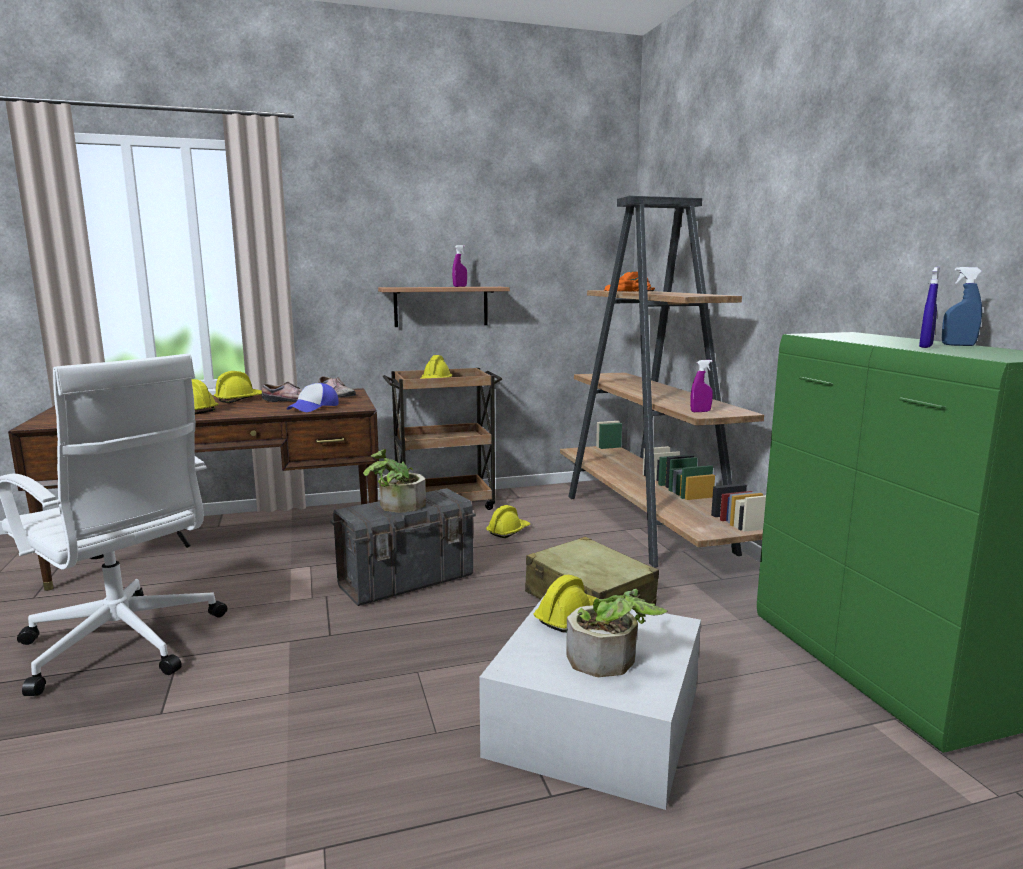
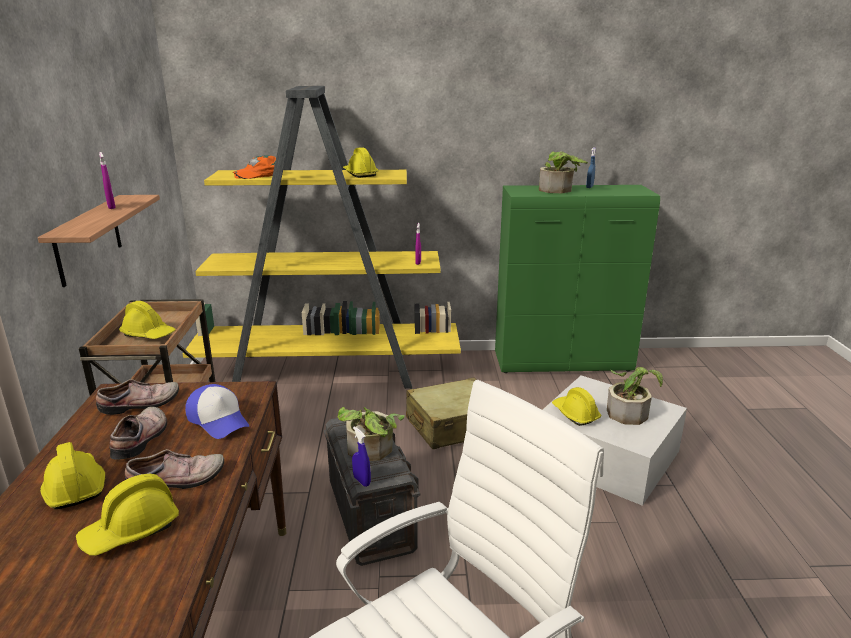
camera: 75 degrees left, 10 degrees up
yellow hard hat [486,505,530,538] -> yellow hard hat moved to [343,147,379,178]
brown bookcase [560,196,766,568] -> yellow bookcase [183,86,461,389]
blue spray bottle [919,267,940,348] -> blue spray bottle moved to [352,426,371,487]
none -> shoe [125,449,224,489]
none -> potted plant [539,151,588,193]

